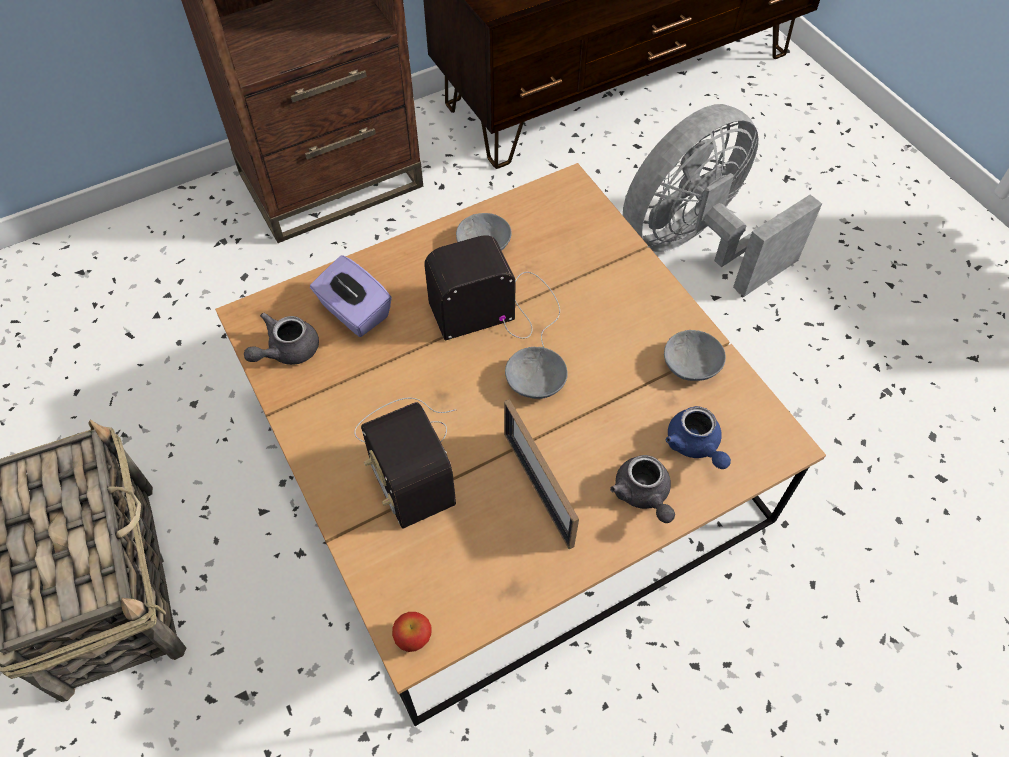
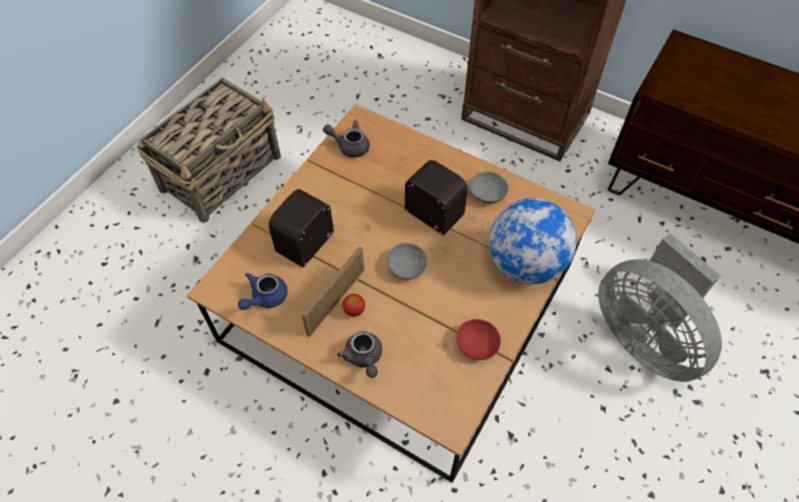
camera: 60 degrees right, 0 degrees up
purple tissue box [310,255,392,337] -> none
apple [392,612,432,652] -> apple moved to [342,294,365,317]
grey teapot [610,455,675,523] -> grey teapot turned 60 degrees counterclockwise [337,331,382,378]
grey fan [623,104,822,297] -> grey fan turned 150 degrees counterclockwise [598,233,722,382]
grey bowl [664,330,726,381] -> red bowl [456,319,501,360]
blue teapot [666,406,731,469] -> blue teapot moved to [238,273,288,310]
none -> globe [489,198,577,284]

